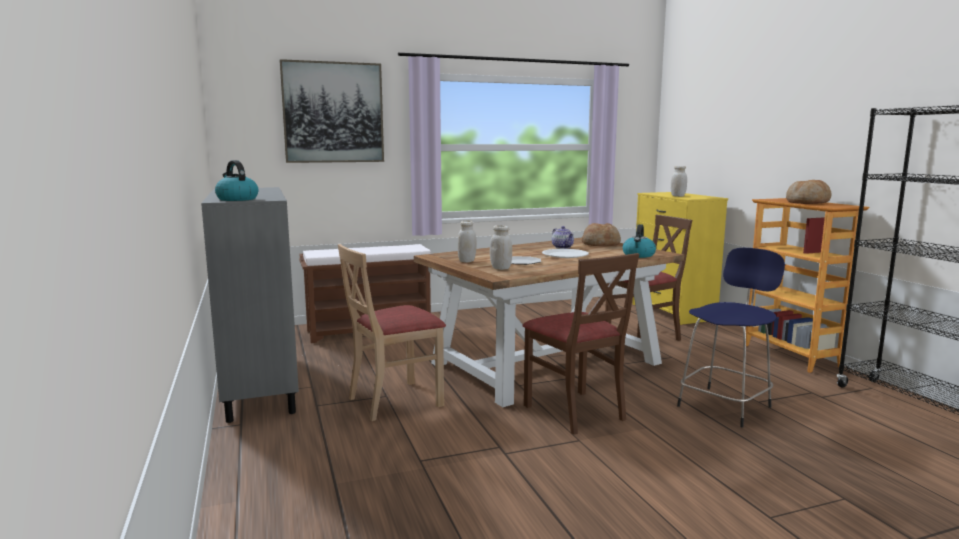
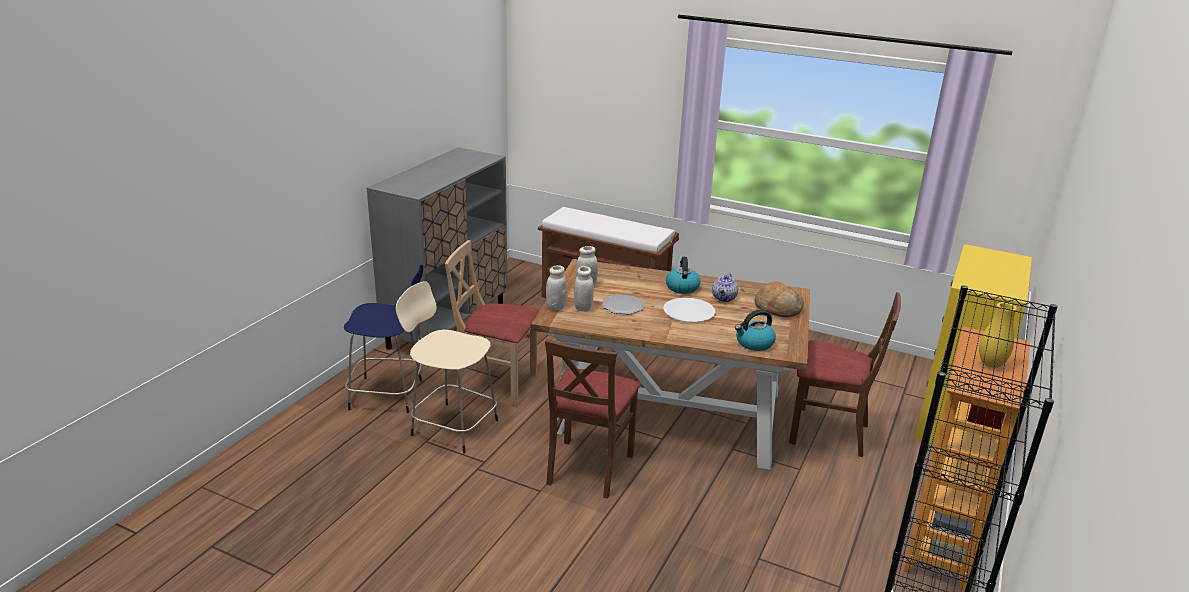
camera: 45 degrees right, 15 degrees up
kettle [215,160,259,201] -> kettle moved to [666,257,701,294]
picture [280,59,384,163] -> none
white jar [671,166,687,197] -> white jar moved to [546,265,567,310]
blue stool [677,248,785,428] -> blue stool moved to [344,265,423,413]
bread [786,180,832,204] -> yellow vase [979,302,1017,368]
none -> beige stool [396,282,498,453]

